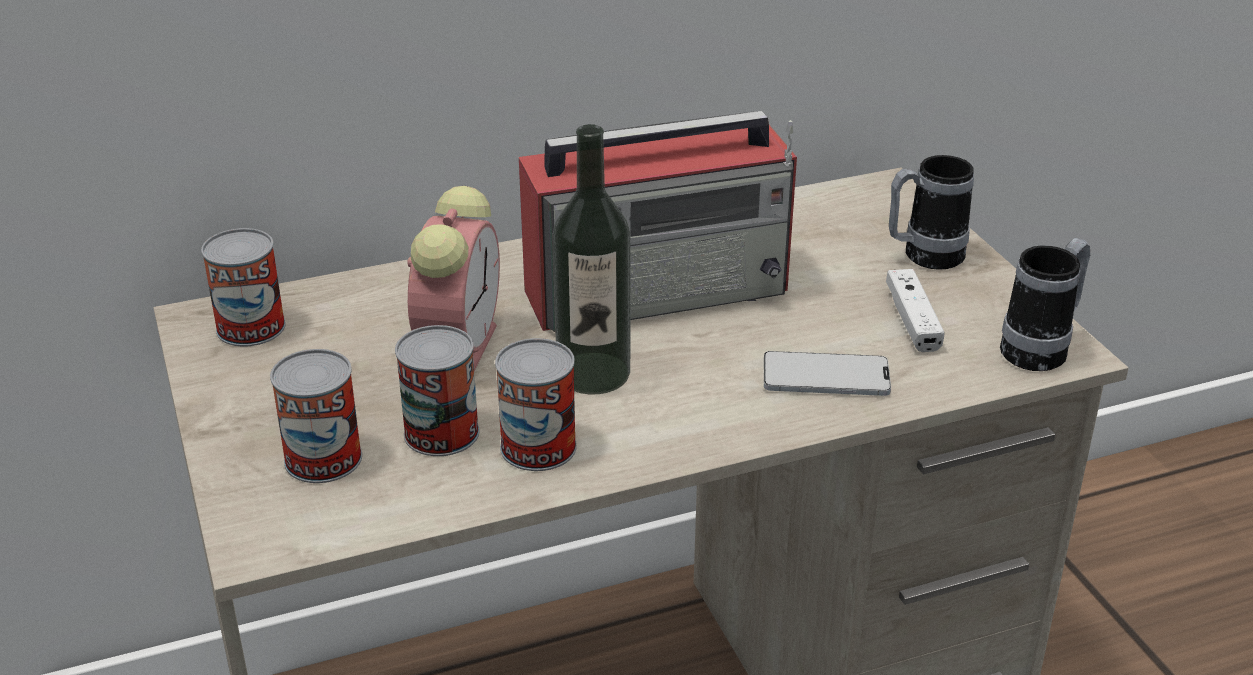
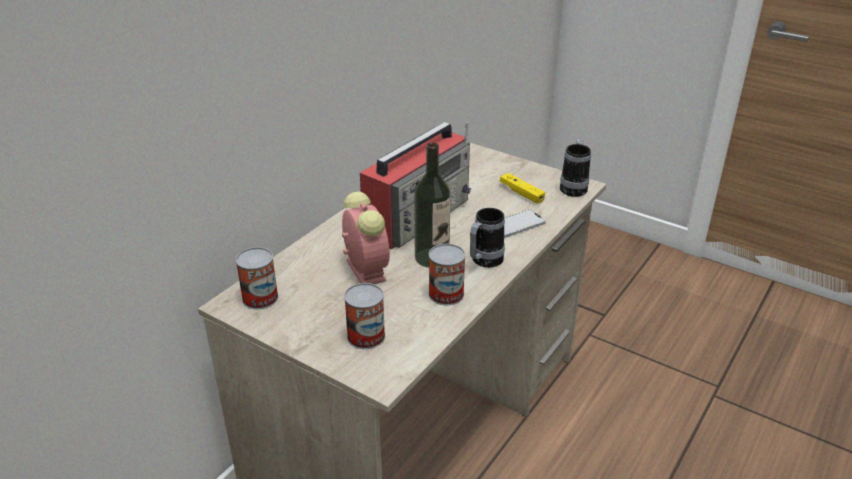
camera: 35 degrees left, 0 degrees up
can [395,325,480,456] -> none
white game controller [886,269,945,352] -> yellow game controller [500,173,545,204]
mug [889,155,974,270] -> mug moved to [470,208,505,268]

